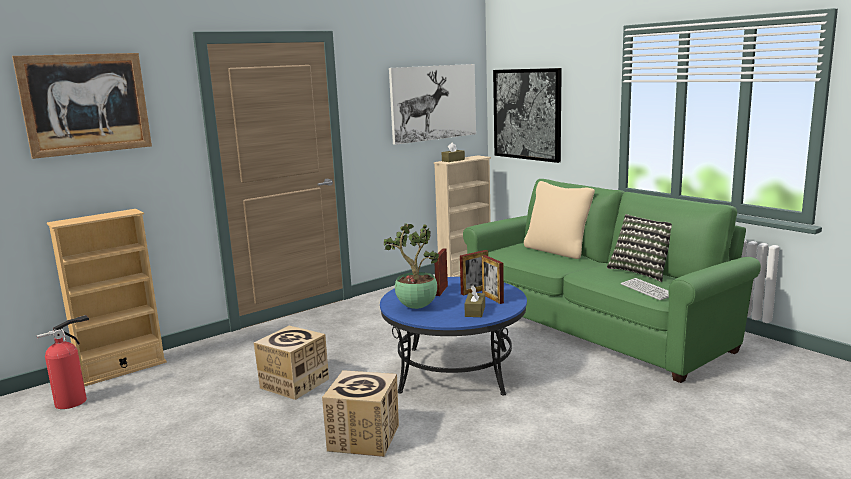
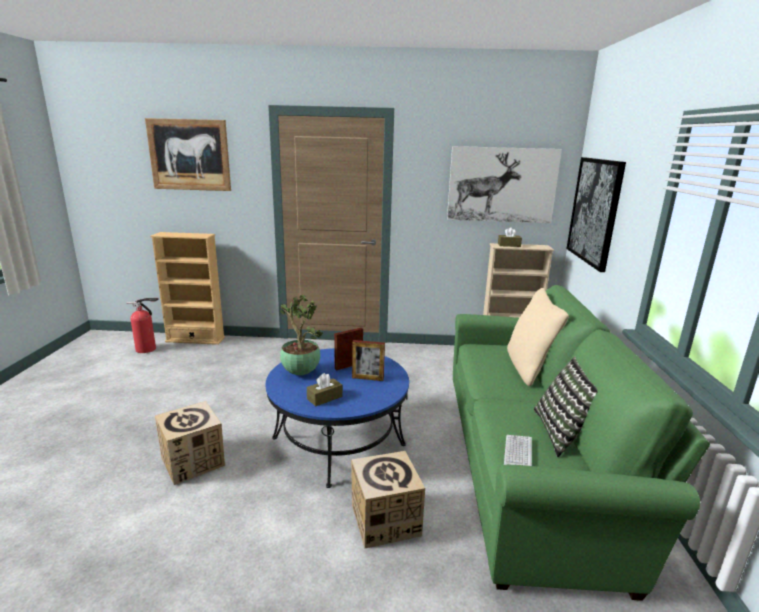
camera: 40 degrees right, 5 degrees up
cardboard box [254,326,329,400] -> cardboard box moved to [351,451,425,548]
picture frame [482,255,504,304] -> none

